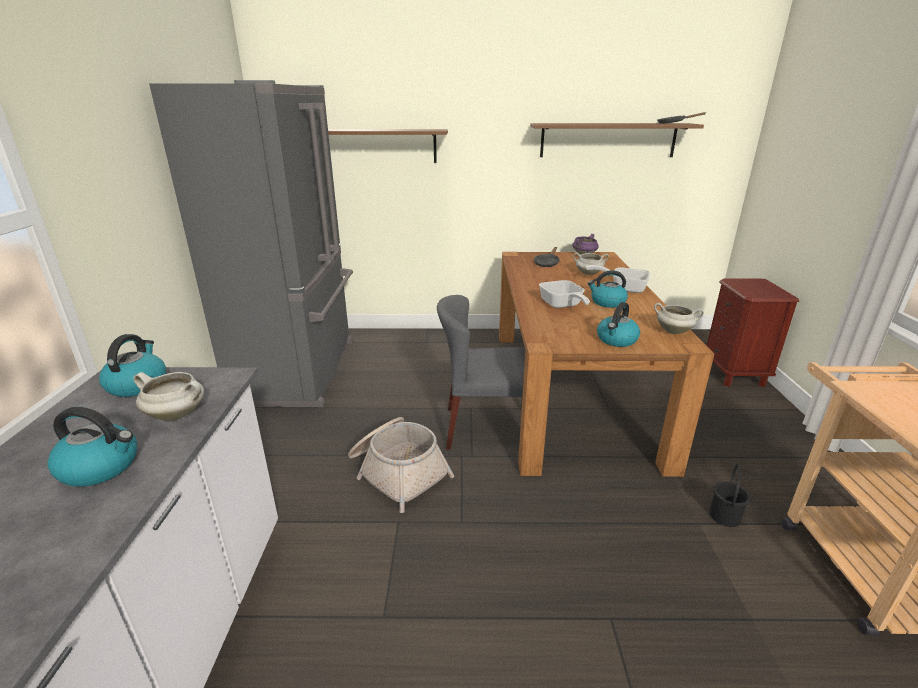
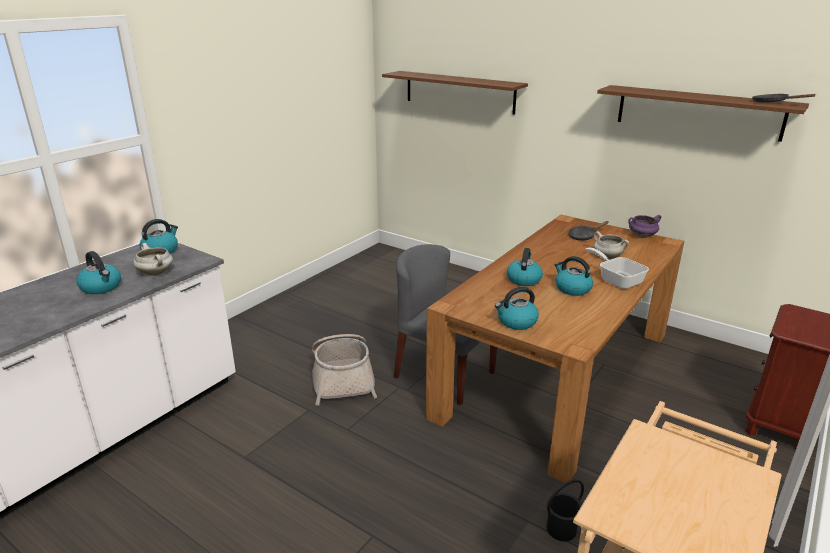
camera: 35 degrees right, 0 degrees up
grey fridge [149,80,353,407] -> none
frying pan [539,280,590,308] -> kettle [507,248,543,286]
white cooking pot [654,303,704,334] -> none

